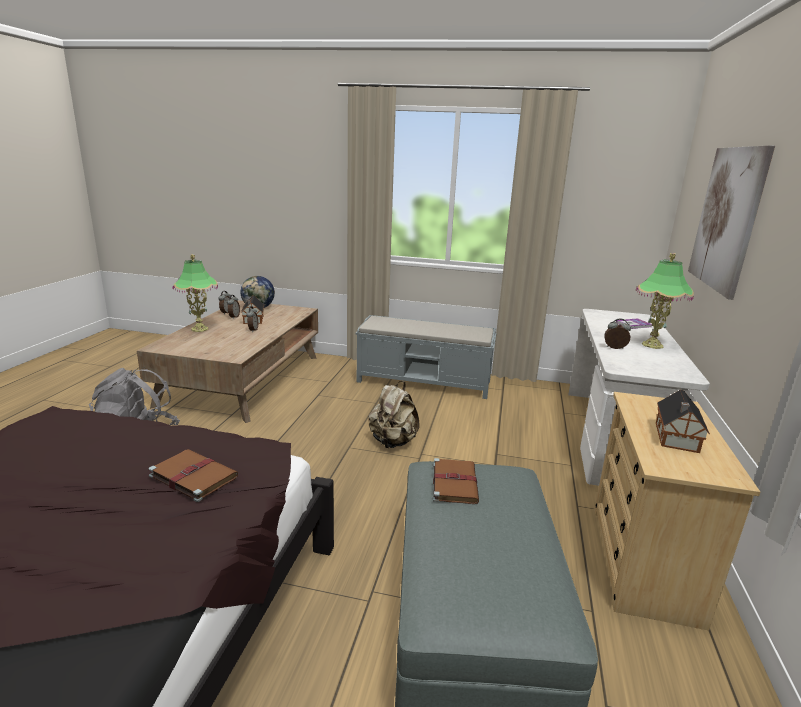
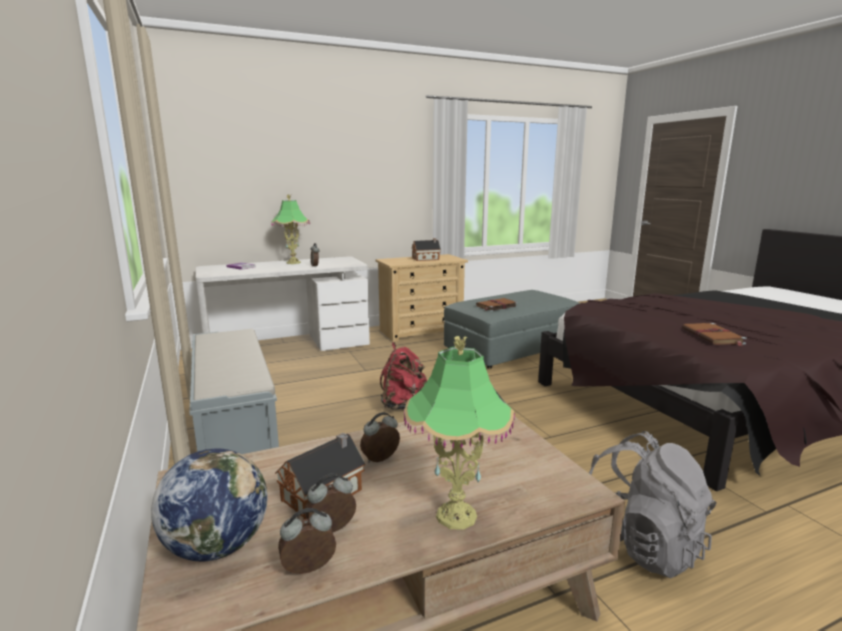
camera: 125 degrees left, 5 degrees down
brown book [148,449,238,502] -> brown book moved to [682,323,747,346]
beige backpack [369,381,419,448] -> red backpack [380,342,427,410]
picture [688,145,775,300] -> none

